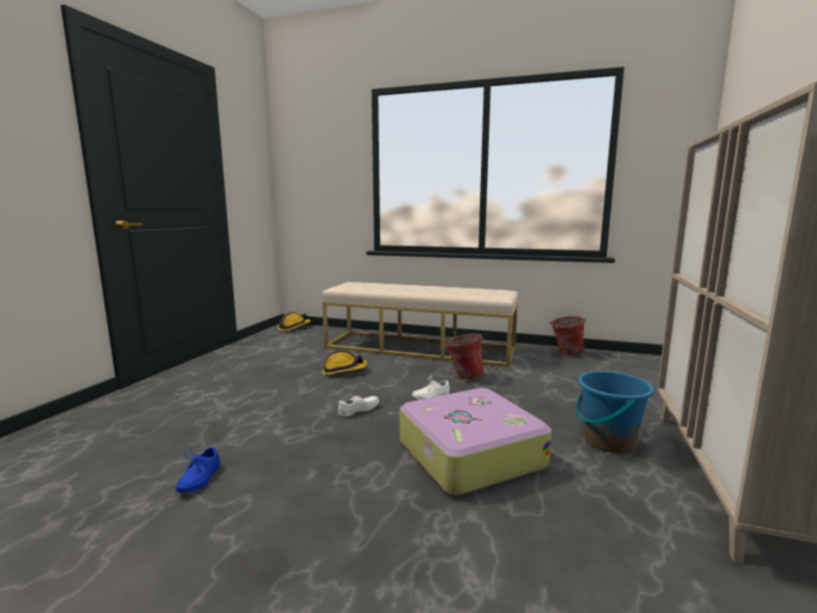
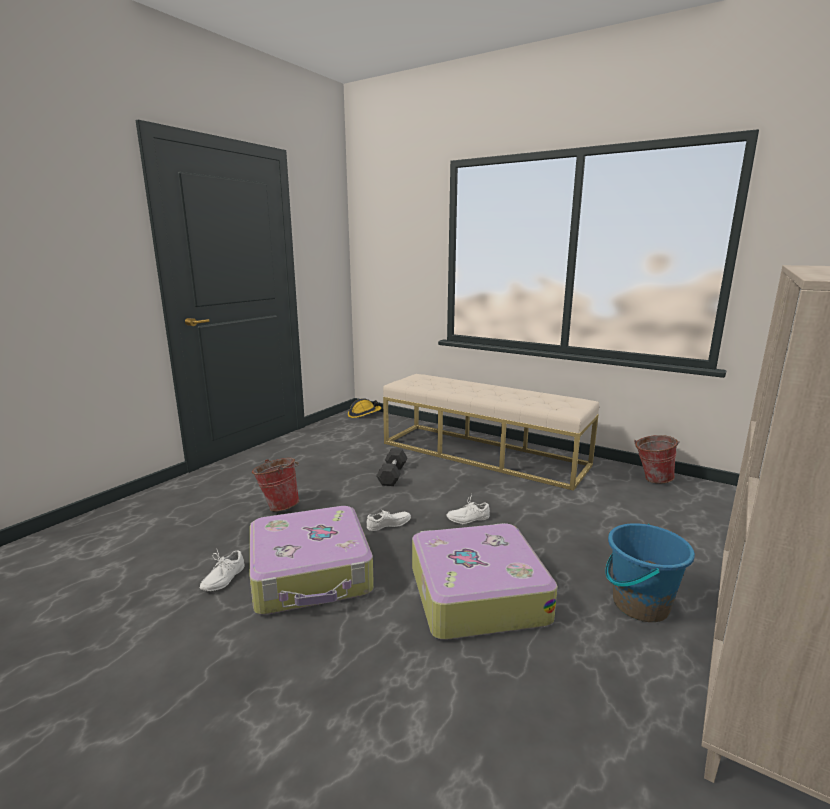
camera: 15 degrees right, 5 degrees up
blue shoe [176,446,220,492] -> white shoe [200,548,245,592]
hard hat [322,350,367,375] -> black dumbbell [376,448,407,486]
bucket [445,333,484,380] -> bucket moved to [252,458,300,512]
none -> suitcase [250,506,374,615]

